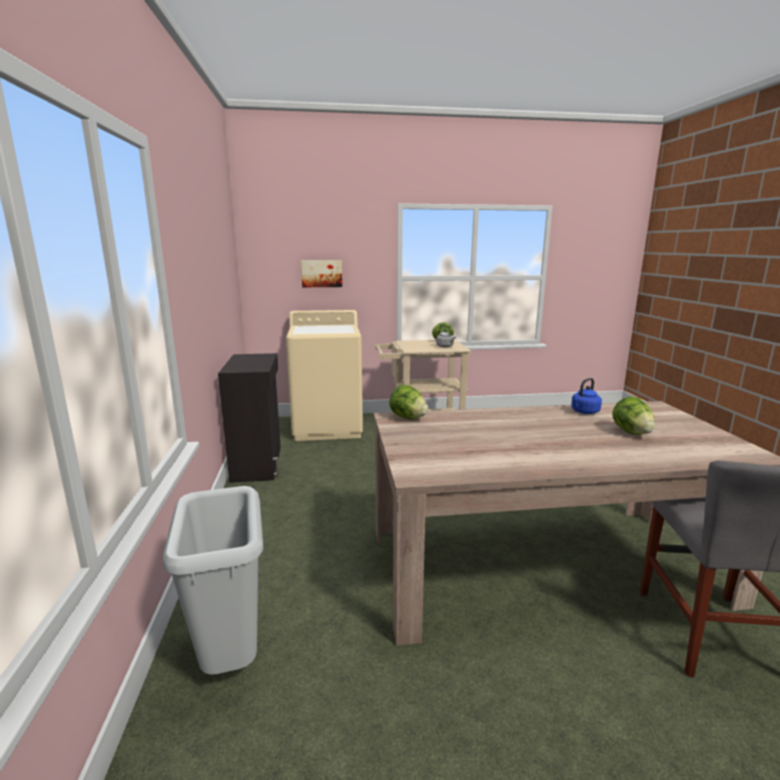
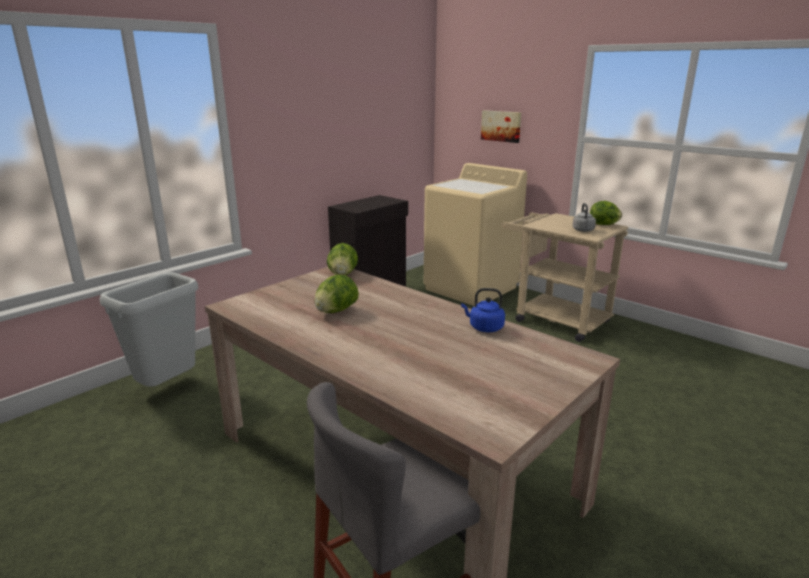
camera: 50 degrees right, 5 degrees up
lettuce [612,396,655,435] -> lettuce moved to [314,275,359,313]

